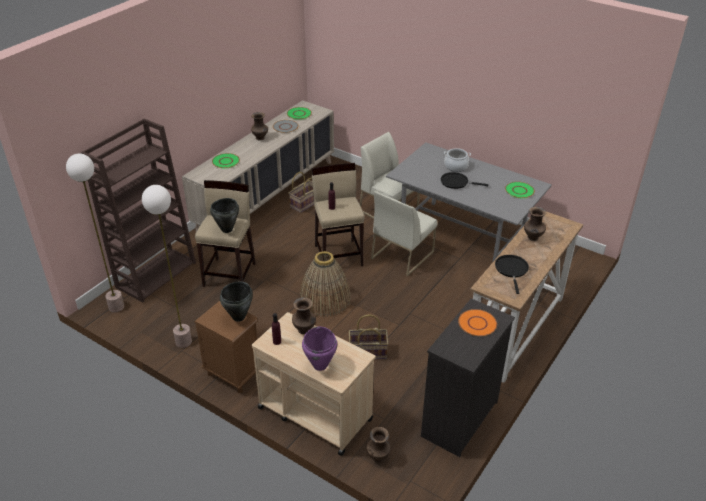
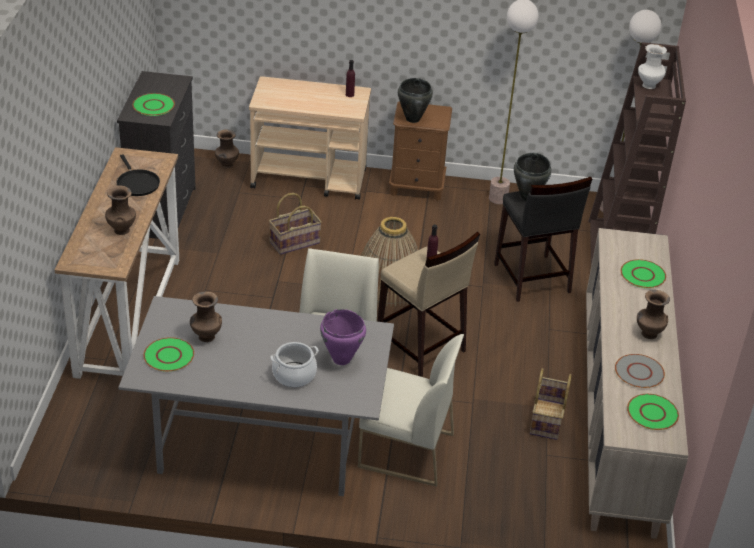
camera: 150 degrees right, 0 degrees up
beige stool [195,180,256,287] -> black stool [494,177,592,302]
brown vase [292,297,316,334] -> brown vase moved to [190,291,222,342]
purple cooking pot [302,327,337,371] -> purple cooking pot moved to [320,309,366,365]
black frying pan [441,172,489,189] -> none
orange plate [458,309,497,336] -> green plate [133,93,175,116]
none -> white vase [638,44,667,89]

